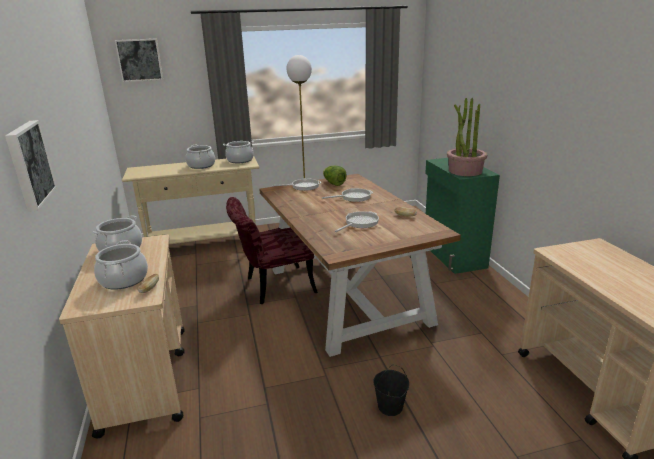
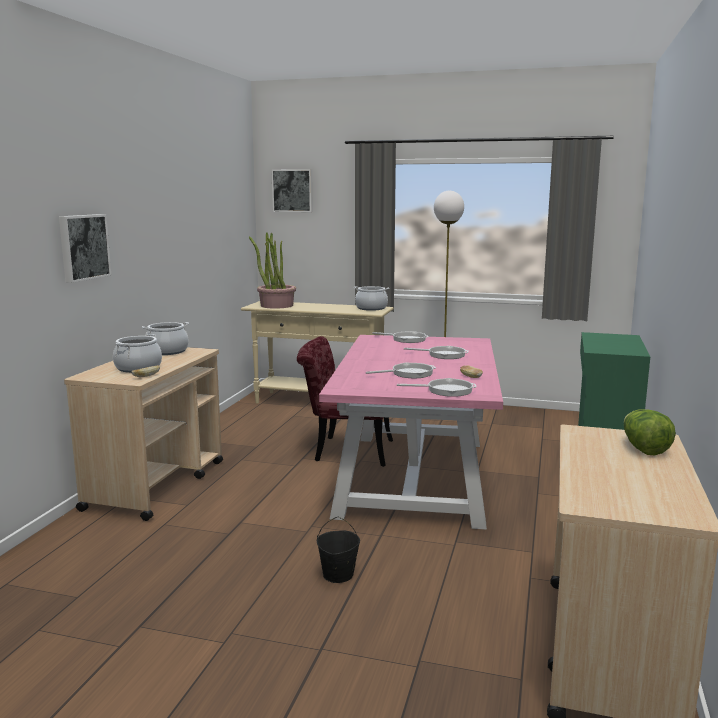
camera: 30 degrees right, 10 degrees down
cooking pot [186,145,215,169] -> none
brown dining table [259,174,461,357] -> pink dining table [319,335,503,530]
lettuce [323,166,347,186] -> lettuce moved to [624,409,676,455]
potted plant [447,98,487,176] -> potted plant moved to [249,232,296,309]
none -> frying pan [397,378,476,397]

